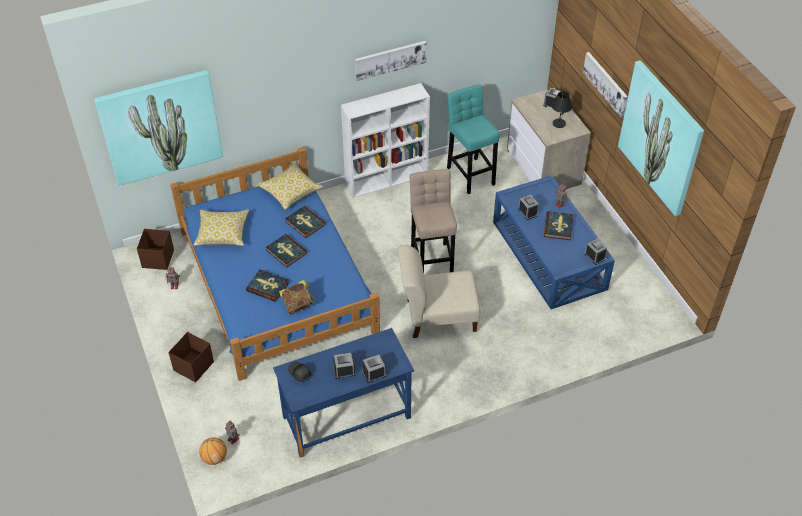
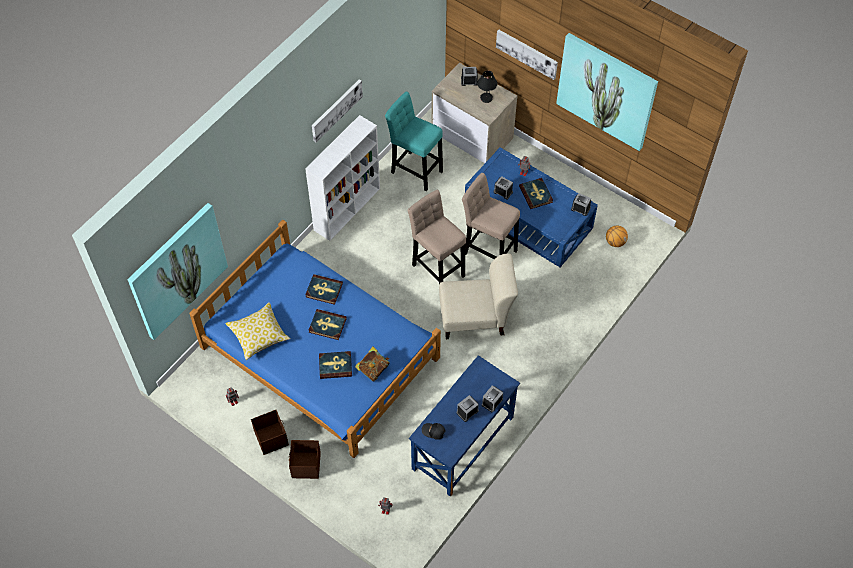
camera: 30 degrees left, 10 degrees up
brown storage box [137,229,174,270] -> brown storage box moved to [251,410,289,455]
basketball [199,437,227,465] -> basketball moved to [606,225,628,247]
pillow [256,162,323,210] -> none
beige chair [398,245,480,338] -> beige chair turned 150 degrees counterclockwise [439,254,518,339]
none -> beige stool [462,173,520,259]

